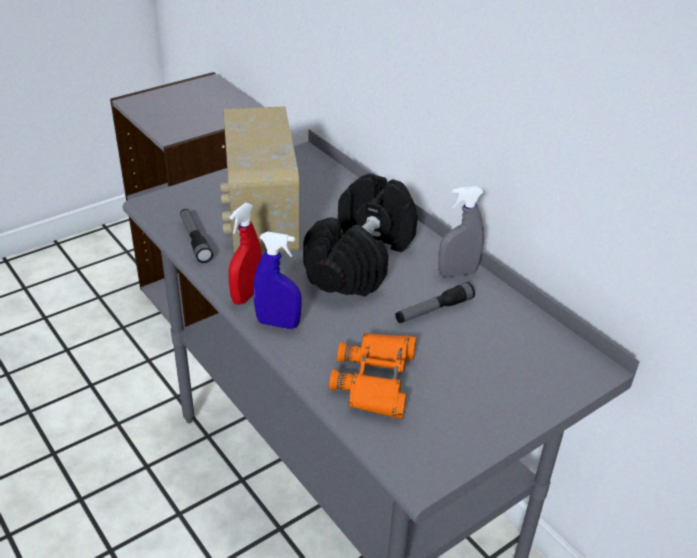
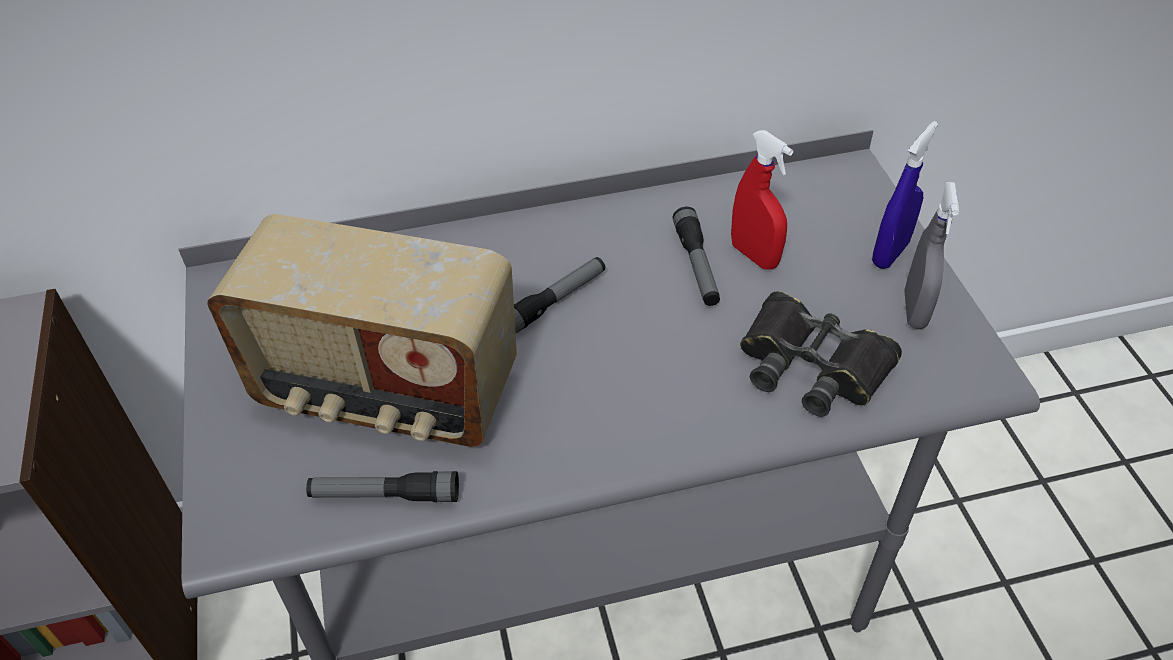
camera: 65 degrees left, 10 degrees up
red spray bottle [228,202,262,305] -> red spray bottle moved to [731,130,793,270]
blue spray bottle [253,232,302,329] -> blue spray bottle moved to [872,121,938,269]
black dumbbell [303,173,418,297] -> flashlight [514,257,605,334]
orange binoculars [329,333,416,419] -> black binoculars [740,291,902,417]
grey spray bottle [438,186,484,277] -> grey spray bottle moved to [905,182,959,329]

